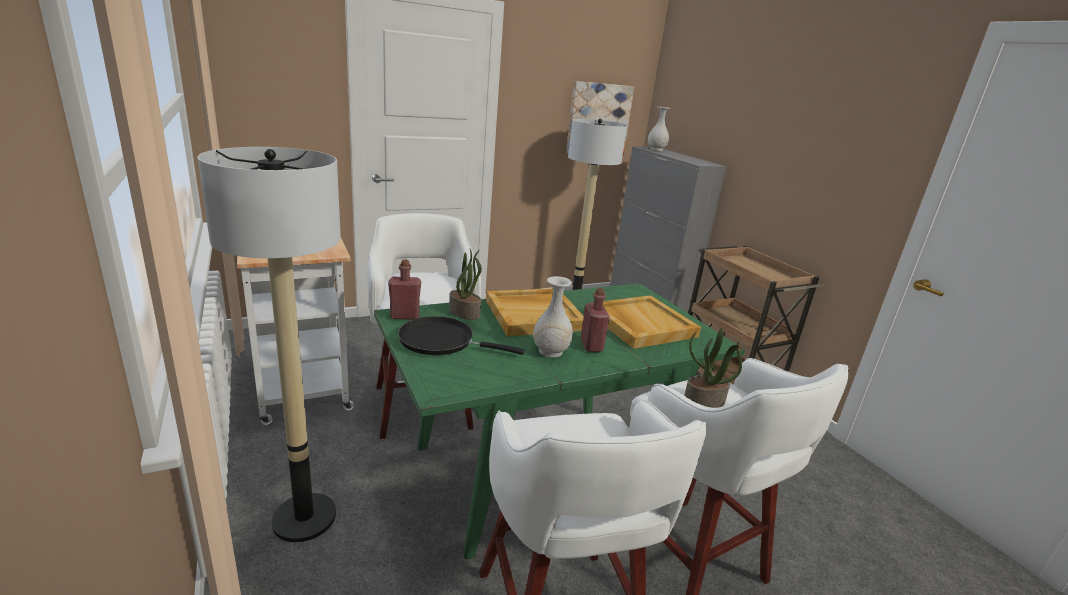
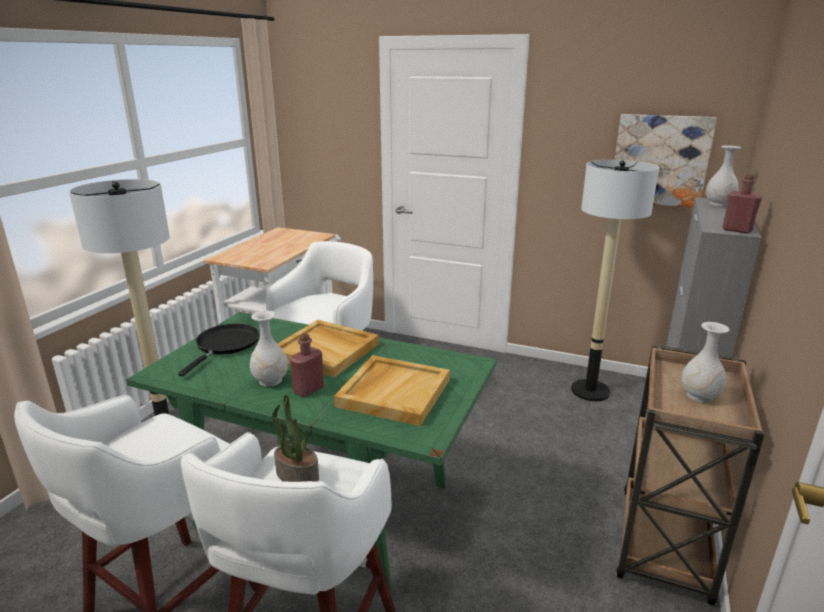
camera: 50 degrees right, 0 degrees up
red bottle [388,260,421,319] -> red bottle moved to [722,174,762,234]
black frying pan [398,316,525,355] -> black frying pan turned 45 degrees clockwise [178,323,259,376]
potted plant [449,249,482,320] -> none
none -> white vase [682,322,729,403]

